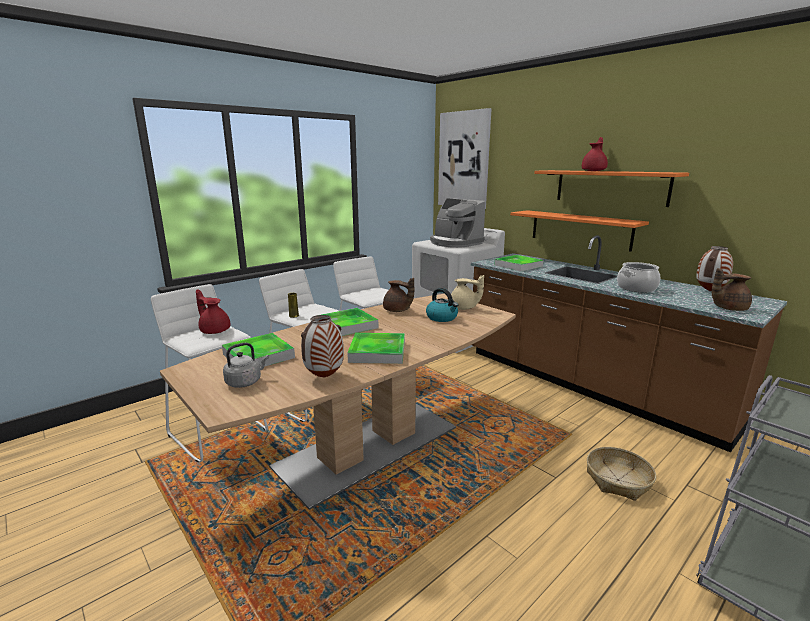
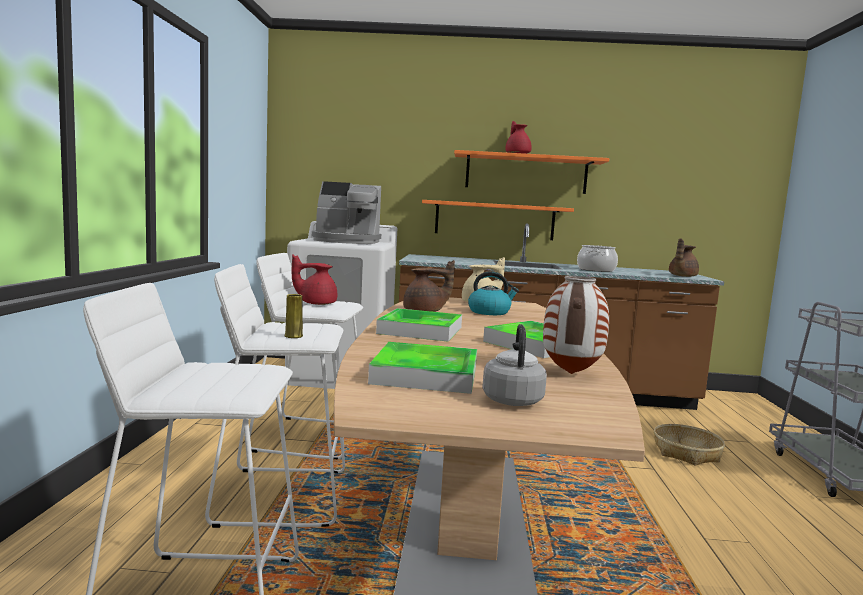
camera: 45 degrees left, 10 degrees down
red teapot [196,290,230,334] -> red teapot moved to [292,254,337,305]
picture [438,108,492,209] -> none
tray [495,255,543,271] -> none
vase [696,246,733,291] -> none

